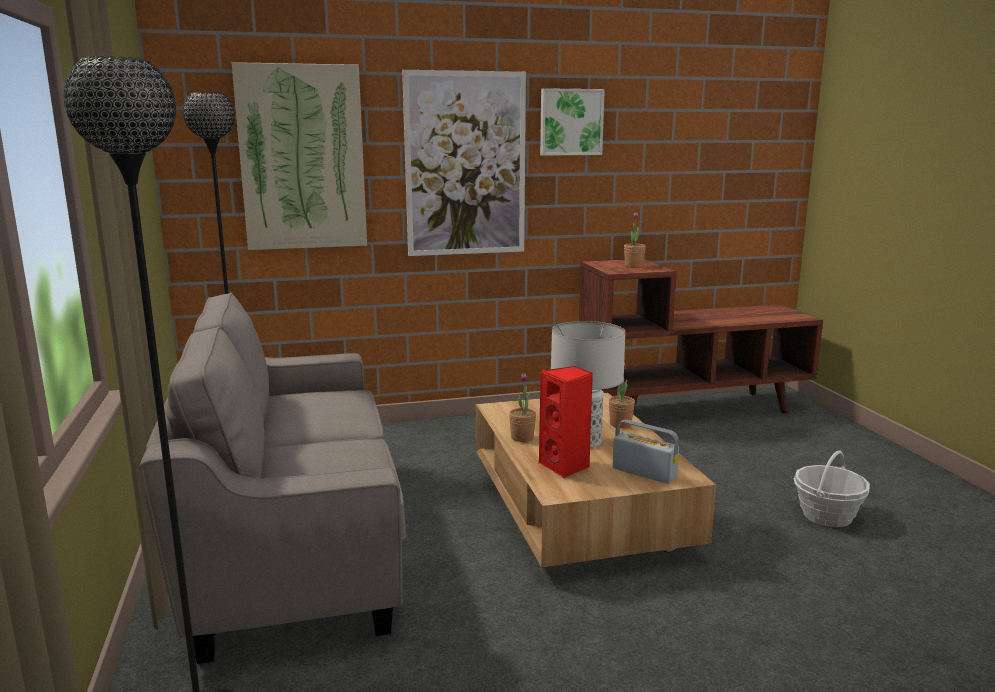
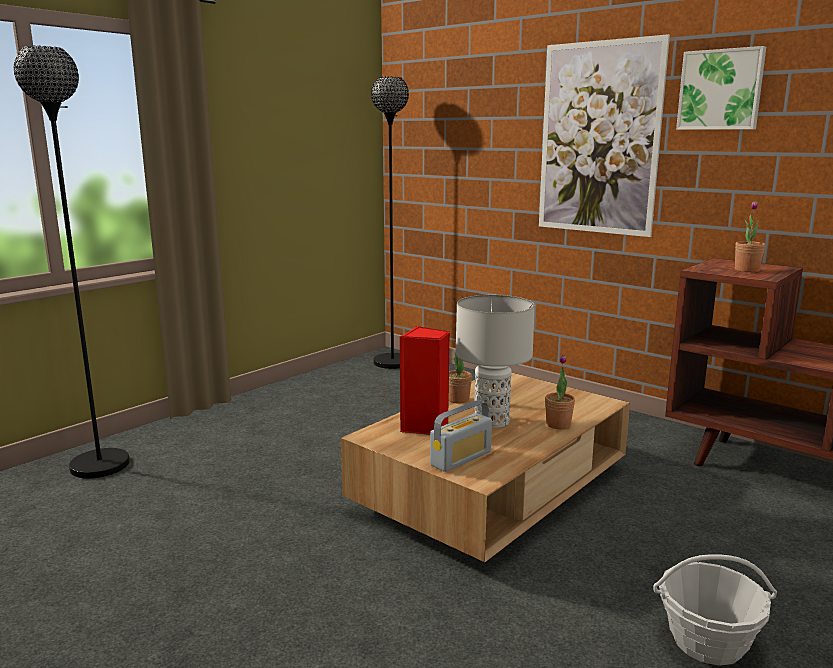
camera: 55 degrees right, 0 degrees up
grey sofa [139,293,407,664] -> none
picture [231,62,367,250] -> none
radio [612,420,679,484] -> radio turned 45 degrees clockwise [430,400,492,472]

